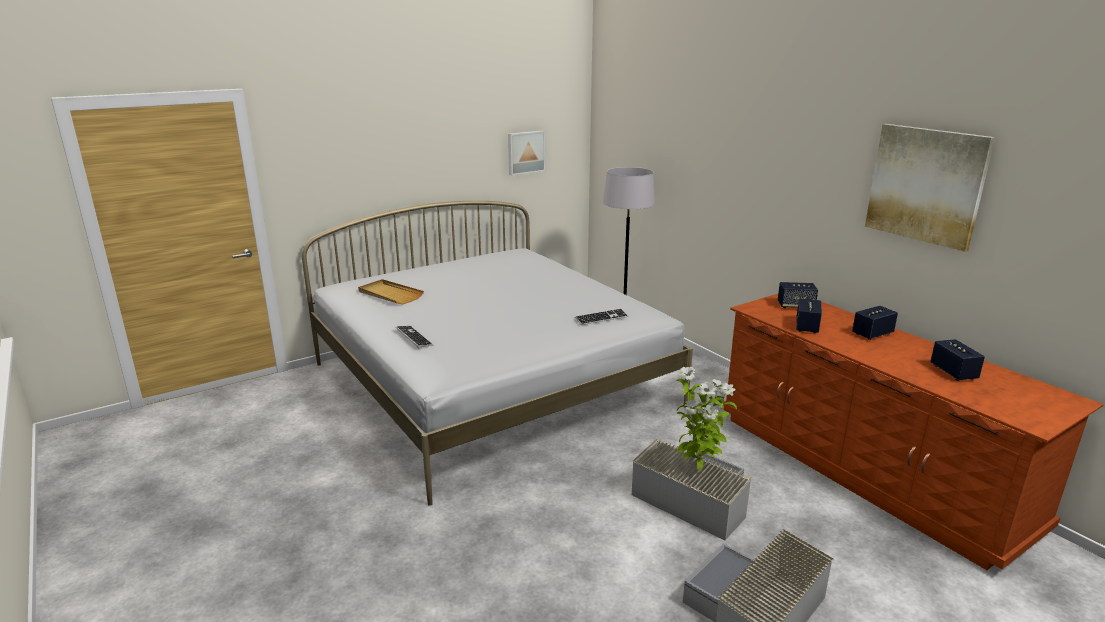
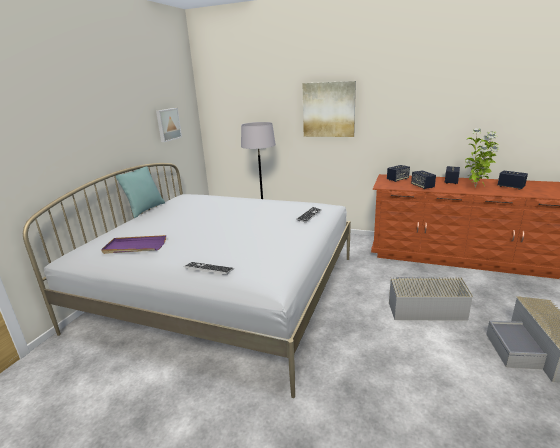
camera: 35 degrees left, 0 degrees up
beige tray [358,279,424,304] -> purple tray [101,235,166,254]
potted plant [676,367,737,471] -> potted plant moved to [465,128,500,188]
picture [865,124,995,252] -> picture moved to [302,81,356,137]
none -> turquoise pillow [116,167,165,218]

